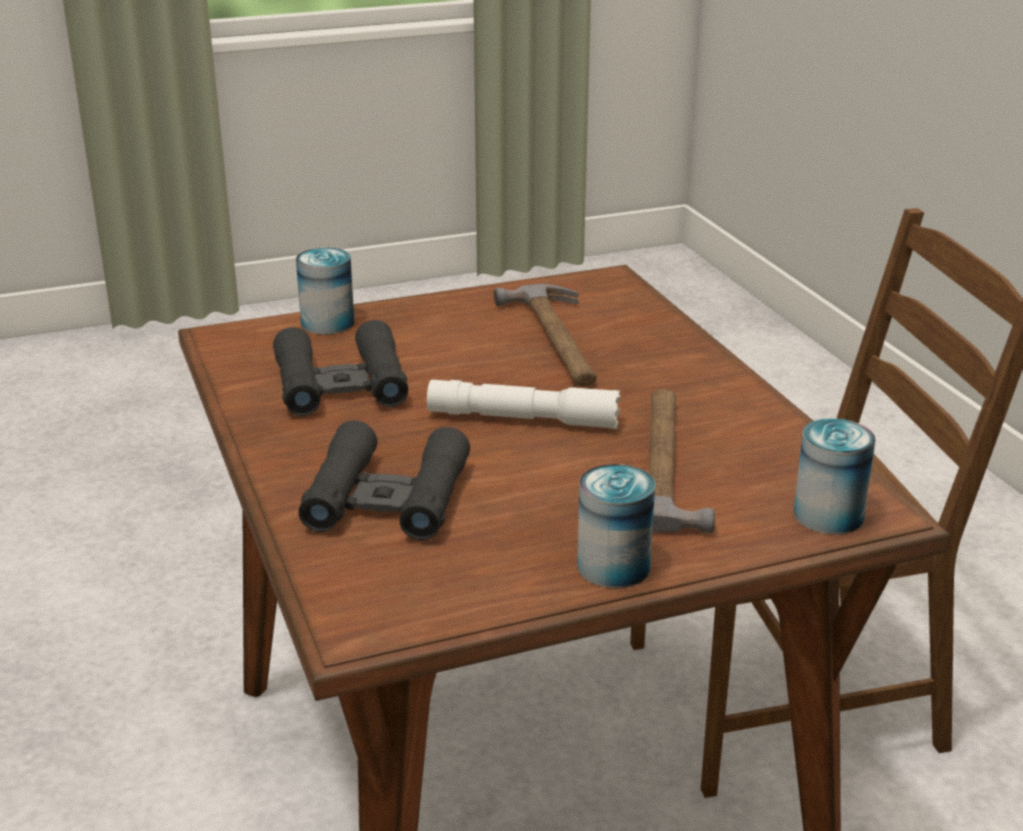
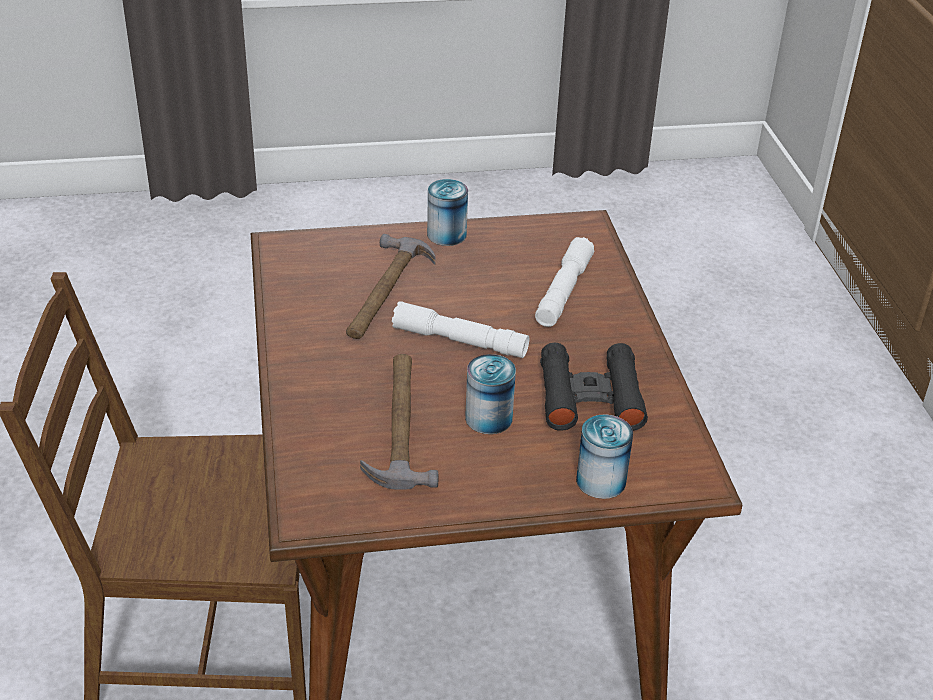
camera: 170 degrees left, 10 degrees up
black binoculars [299,420,470,540] -> white flashlight [535,237,594,327]
can [794,418,876,535] -> can moved to [465,354,516,434]

